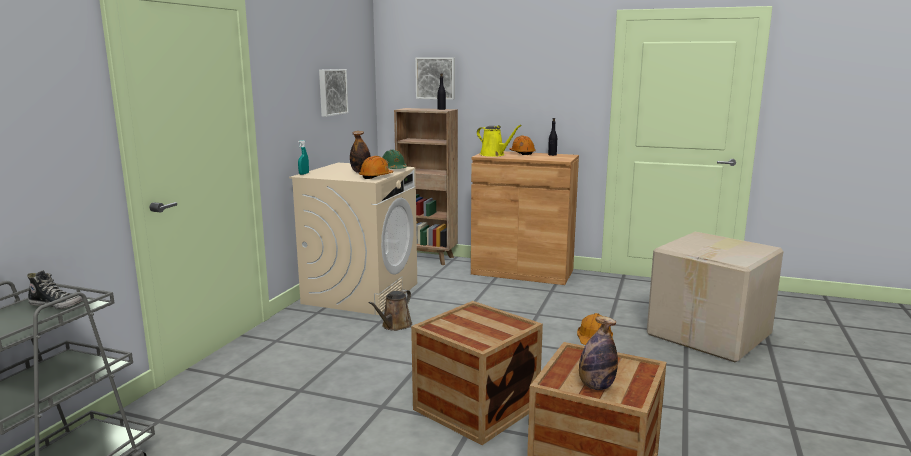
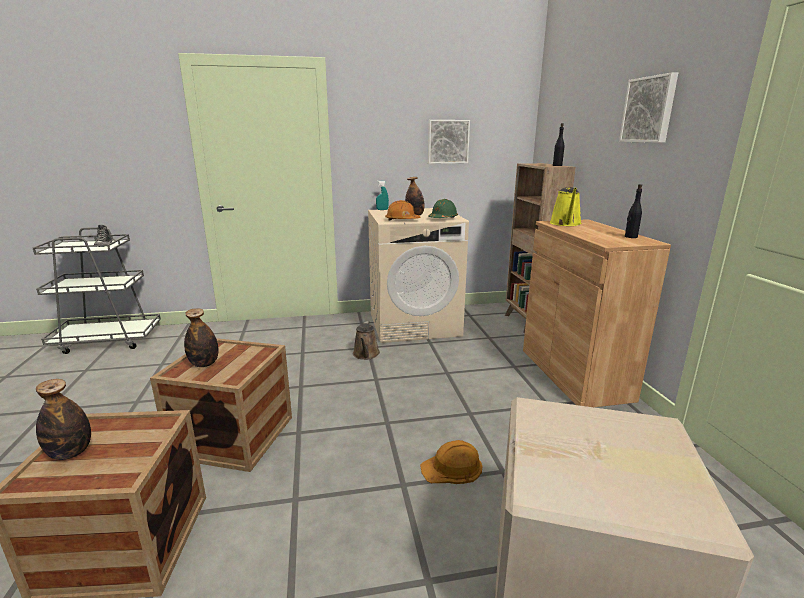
camera: 60 degrees right, 5 degrees up
brown watering can [368,290,412,331] -> brown watering can turned 90 degrees counterclockwise [353,321,380,360]
picture [415,57,455,100] -> picture moved to [619,72,678,143]
orange hard hat [509,135,536,155] -> none
none -> bottle [184,308,218,367]

